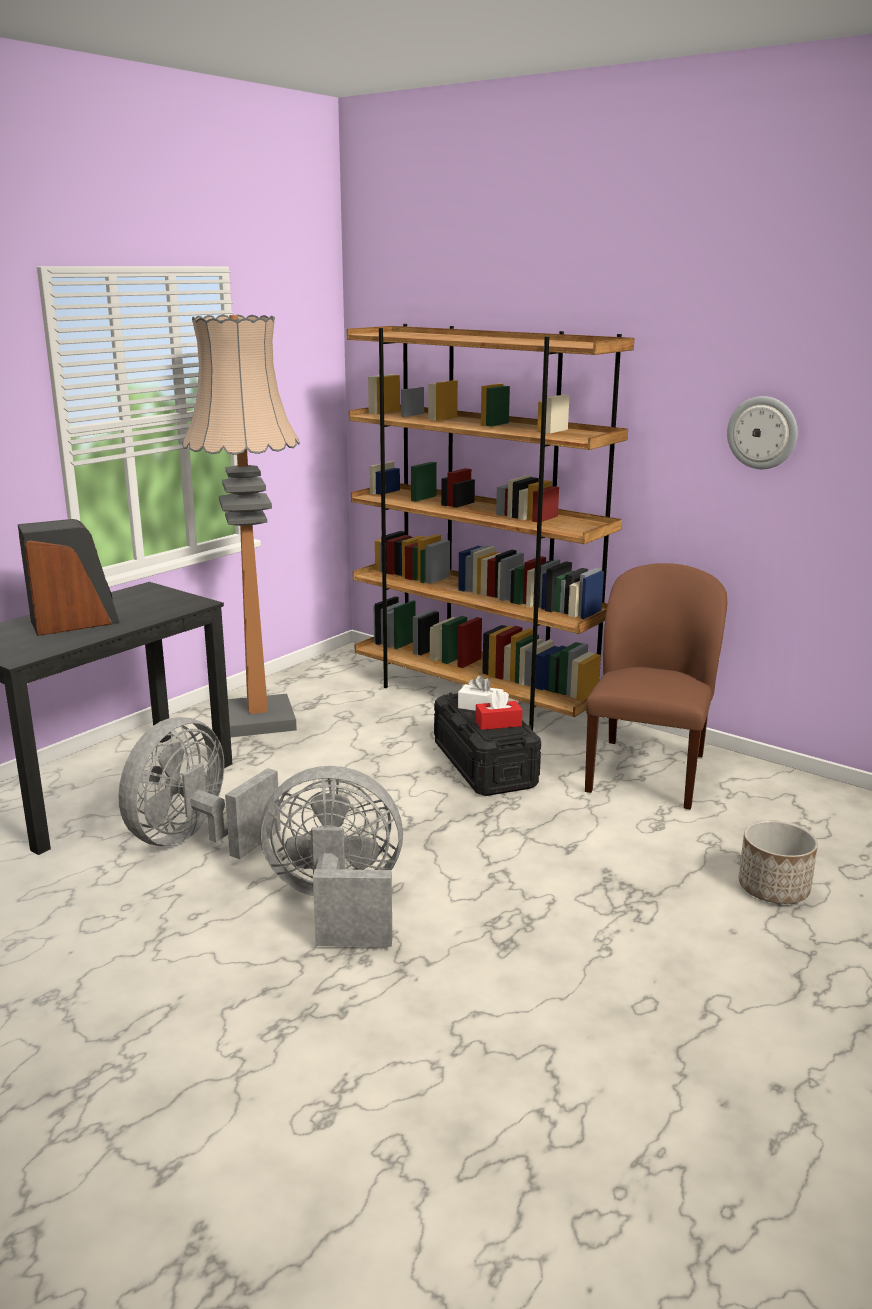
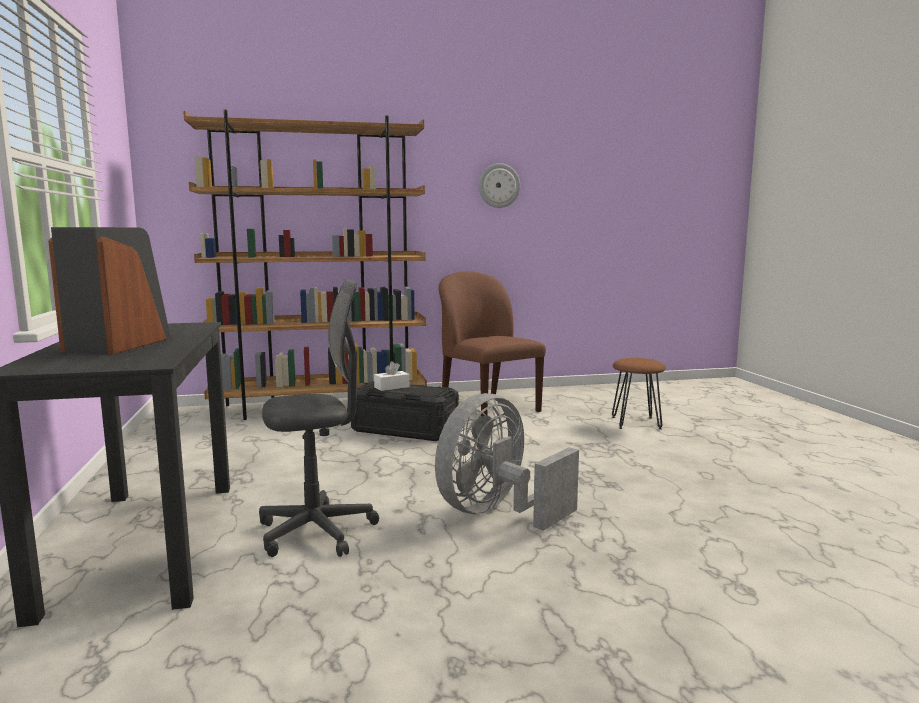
camera: 50 degrees left, 10 degrees down
grey fan [119,717,281,859] -> grey office chair [259,280,379,557]
floor lamp [182,315,300,737] -> none
red tissue box [475,689,523,730] -> none
planter [739,820,818,904] -> brown stool [612,358,666,430]

